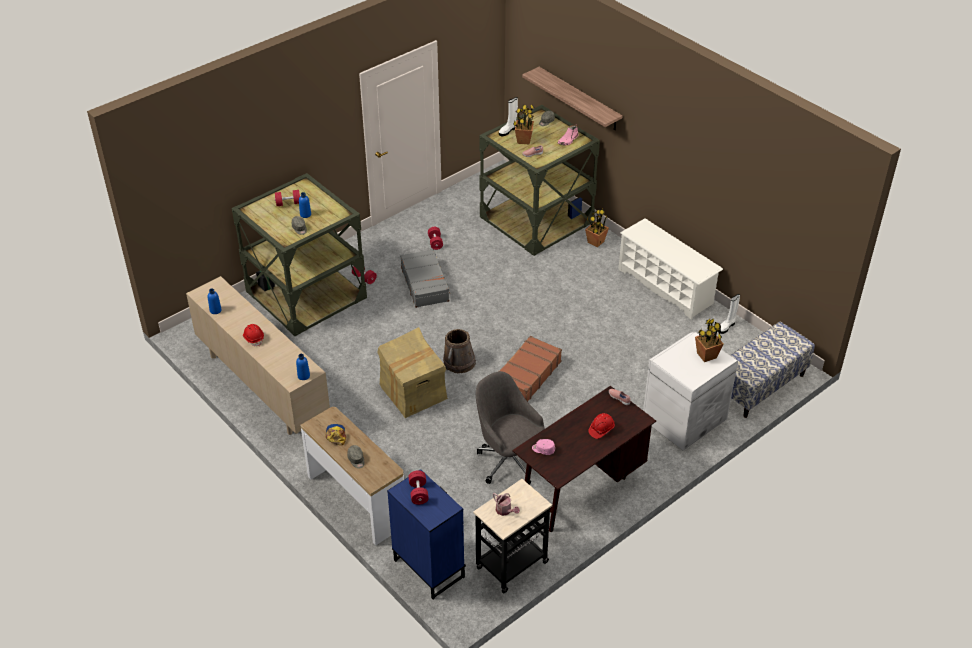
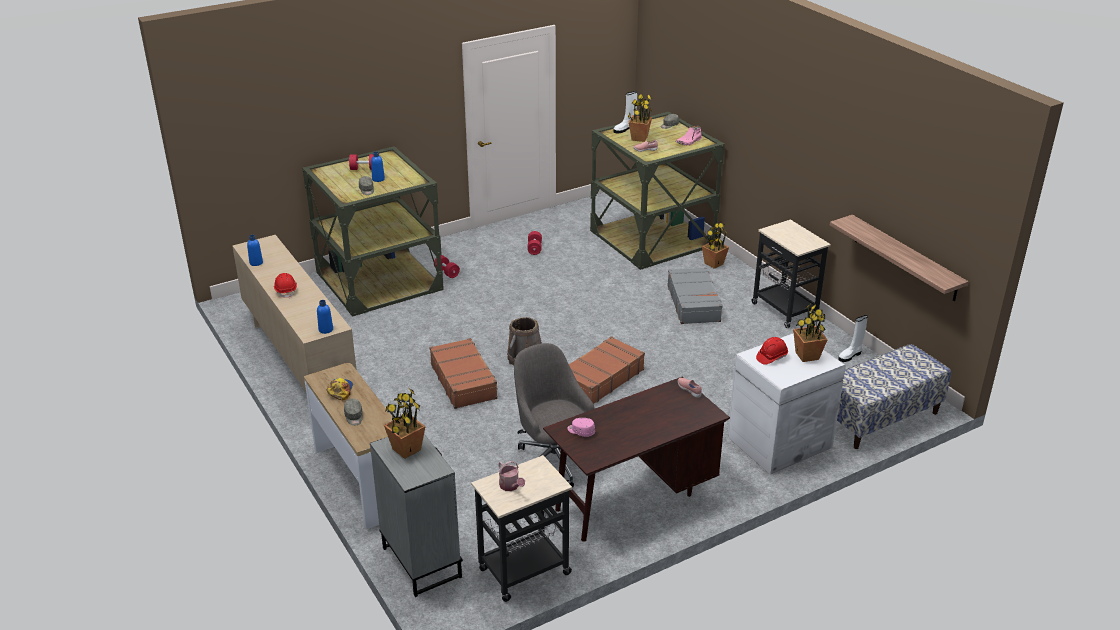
camera: 10 degrees right, 10 degrees down
cardboard box [378,327,448,418] -> brown suitcase [429,338,498,409]
blue dresser [387,469,466,599] -> grey dresser [370,434,463,597]
grey suitcase [400,249,451,308] -> grey suitcase moved to [667,267,723,324]
red dumbbell [408,470,429,505] -> potted plant [384,389,426,459]
shelf [522,67,622,130] -> shelf moved to [830,215,969,301]
red hard hat [588,413,615,439] -> red hard hat moved to [756,337,788,365]
white shoe rack [618,218,723,320] -> cart [752,220,831,328]

